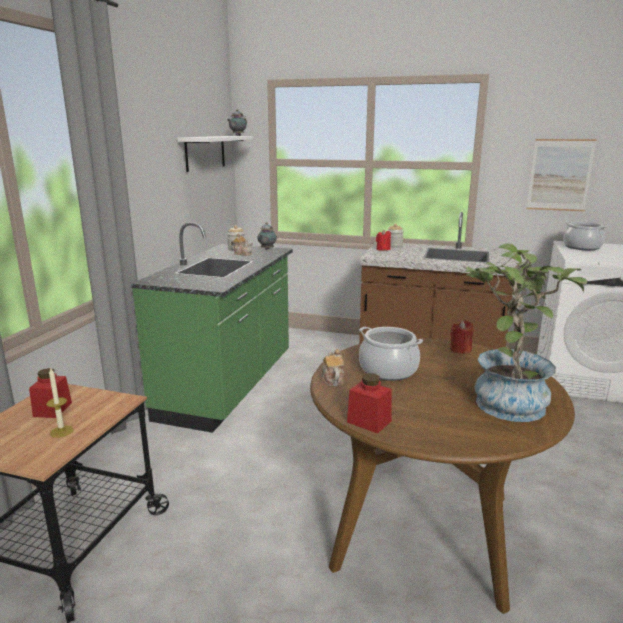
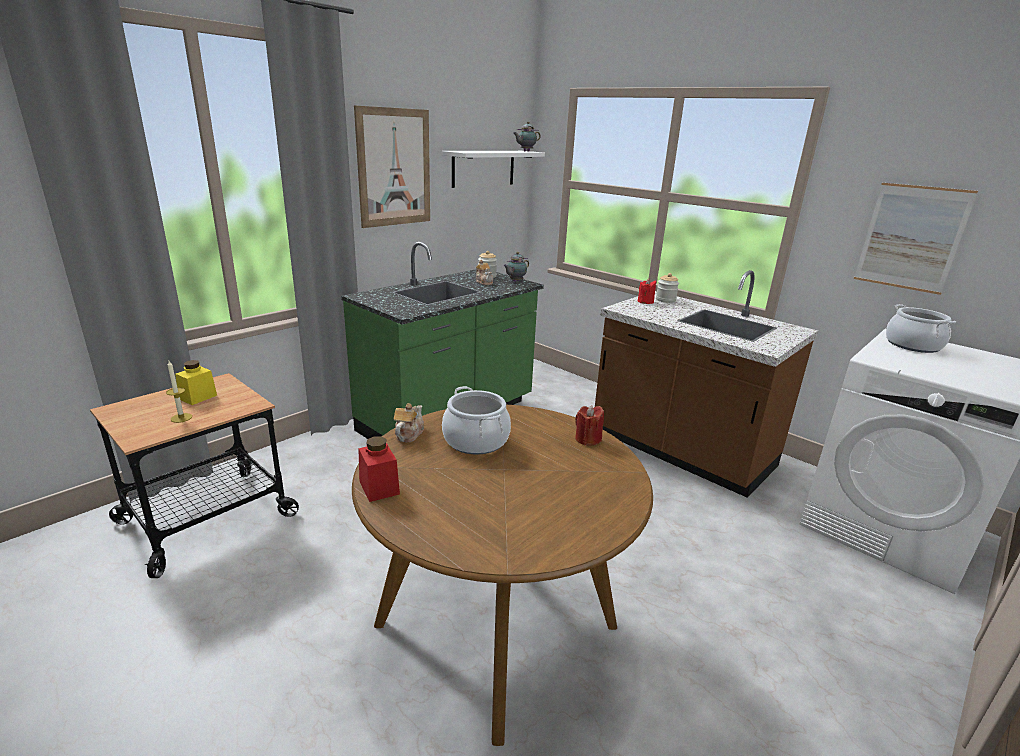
camera: 25 degrees right, 5 degrees up
red jar [29,368,72,418] -> yellow jar [175,360,217,405]
potted plant [460,243,588,422] -> none
none -> picture [354,105,430,228]

